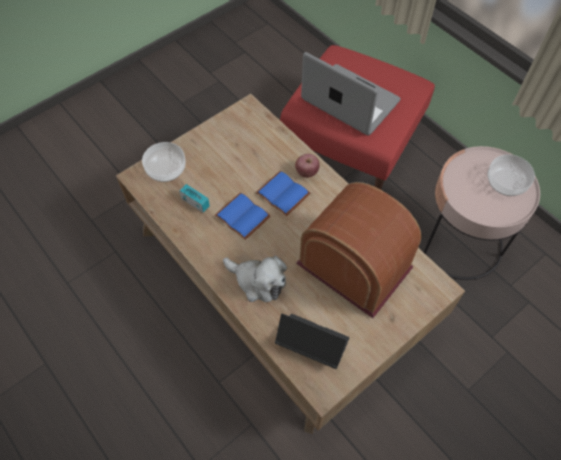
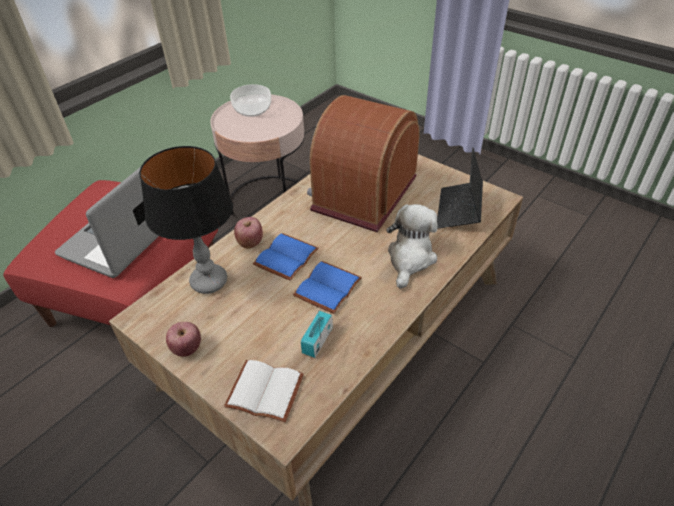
camera: 100 degrees left, 15 degrees down
bowl [142,142,186,182] -> white book [224,360,304,422]
none -> table lamp [139,146,233,294]
none -> apple [166,322,201,357]

